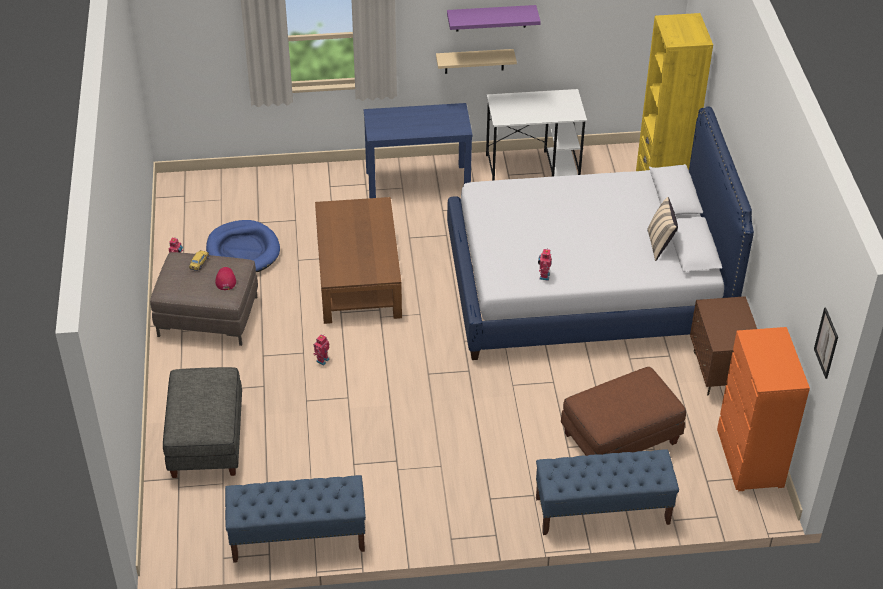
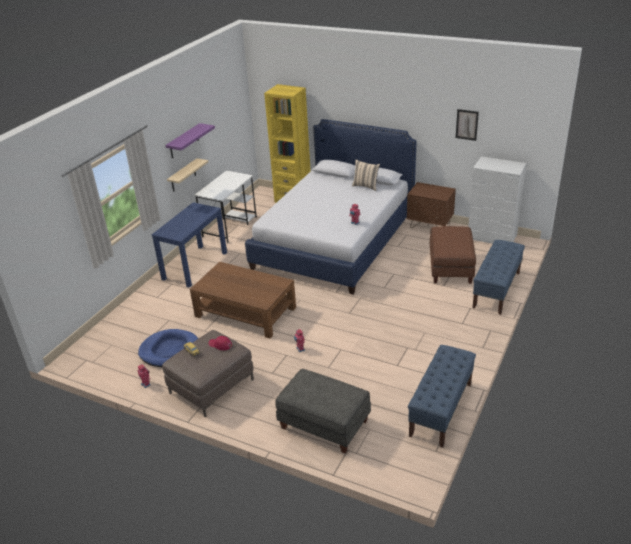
camera: 55 degrees left, 10 degrees down
orange dresser [717,327,810,491] -> white dresser [468,156,526,244]
picture [814,307,838,379] -> picture moved to [456,109,479,141]

